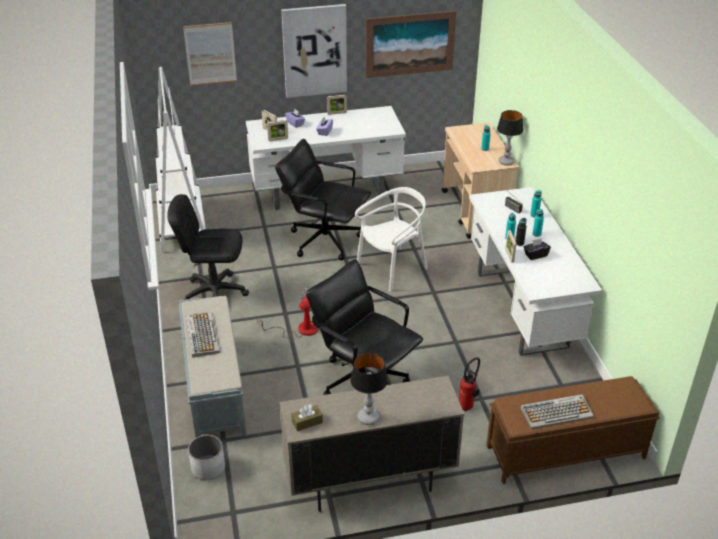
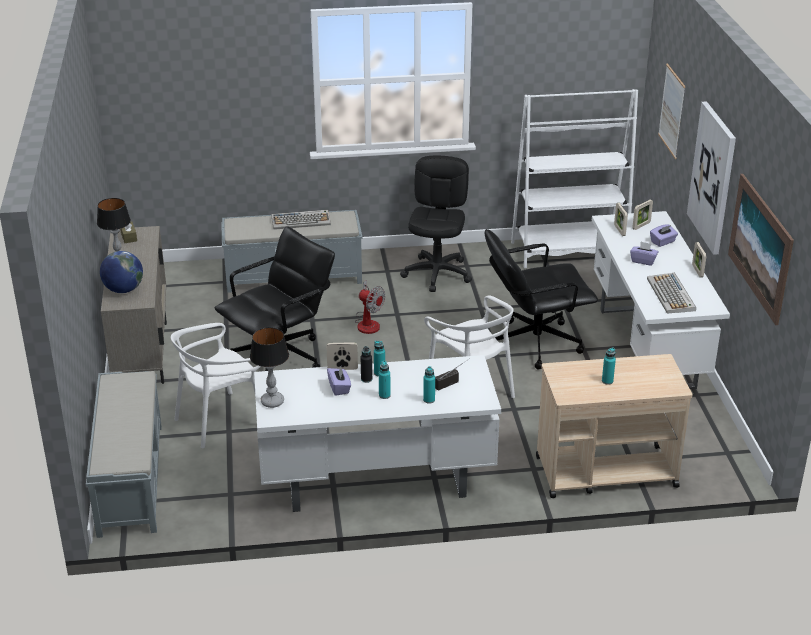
camera: 95 degrees right, 5 degrees down
white planter [188,435,225,480] -> none
black office chair [275,139,371,261] -> black office chair turned 135 degrees counterclockwise [485,229,598,370]
fire extinguisher [459,357,480,411] -> white chair [171,323,262,448]
brown bench [486,376,660,484] -> grey bench [86,371,162,538]
table lamp [497,110,523,166] -> table lamp moved to [250,327,289,408]
keyboard [520,394,594,429] -> keyboard moved to [647,273,696,314]
black tissue box [524,238,551,260] -> purple tissue box [327,367,351,396]
none -> globe [100,251,143,293]

